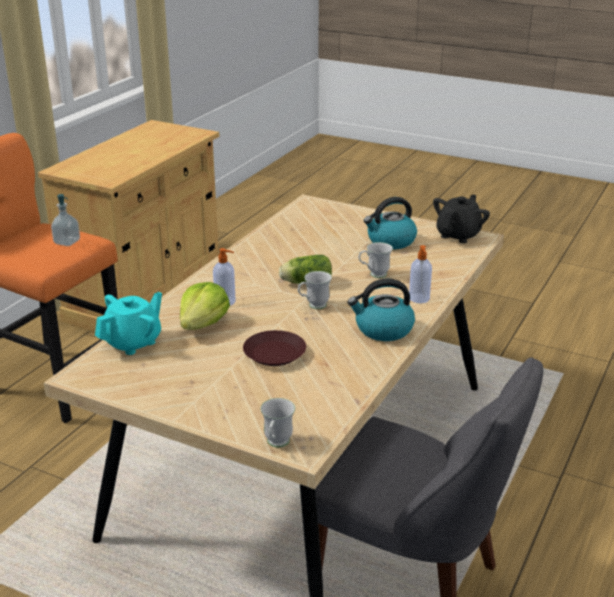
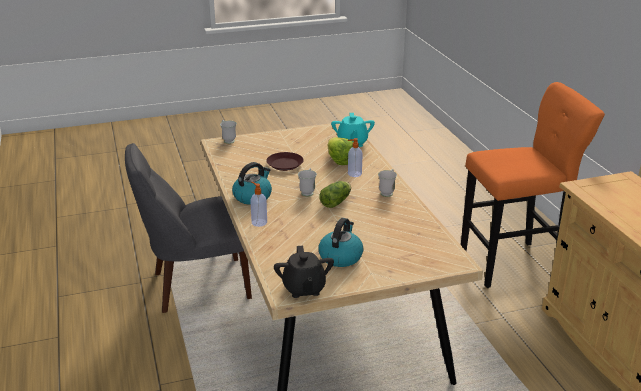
camera: 135 degrees right, 0 degrees up
soap dispenser [51,194,80,246] -> none
white mug [358,242,393,278] -> white mug moved to [378,169,397,197]

